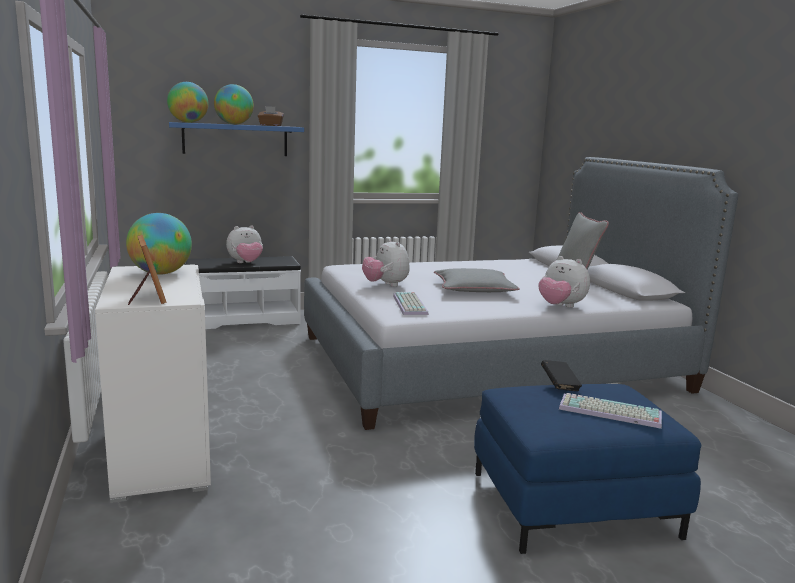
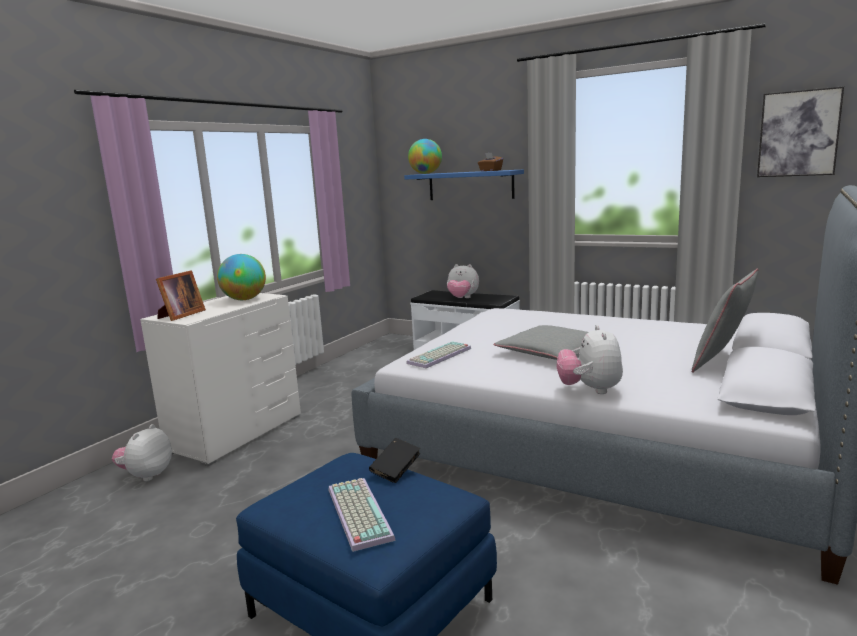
camera: 50 degrees right, 0 degrees up
globe [214,84,254,124] -> none
plush toy [362,239,410,287] -> plush toy moved to [112,424,172,481]
none -> picture [757,86,844,177]

